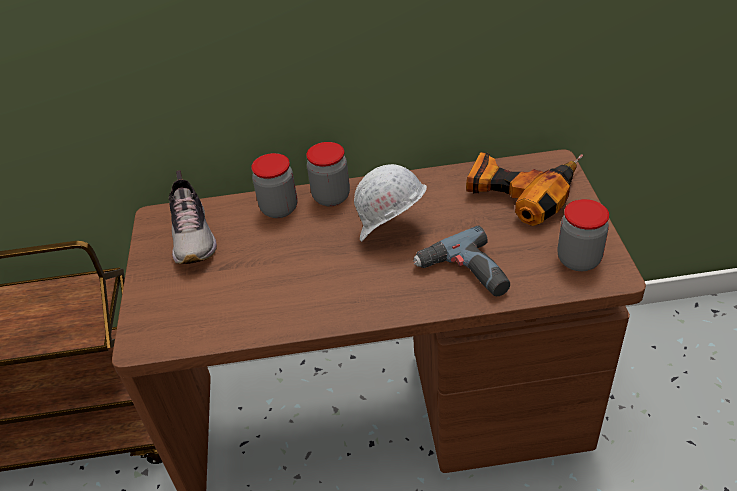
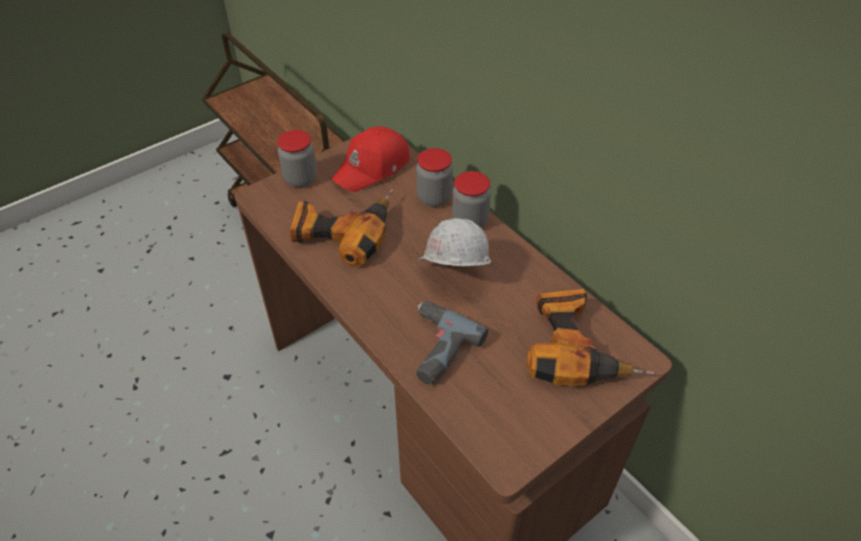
camera: 55 degrees right, 5 degrees up
shoe [169,170,217,264] -> red cap [331,127,409,192]
jar [558,199,609,271] -> jar moved to [277,130,317,187]
none -> power drill [290,189,393,267]

